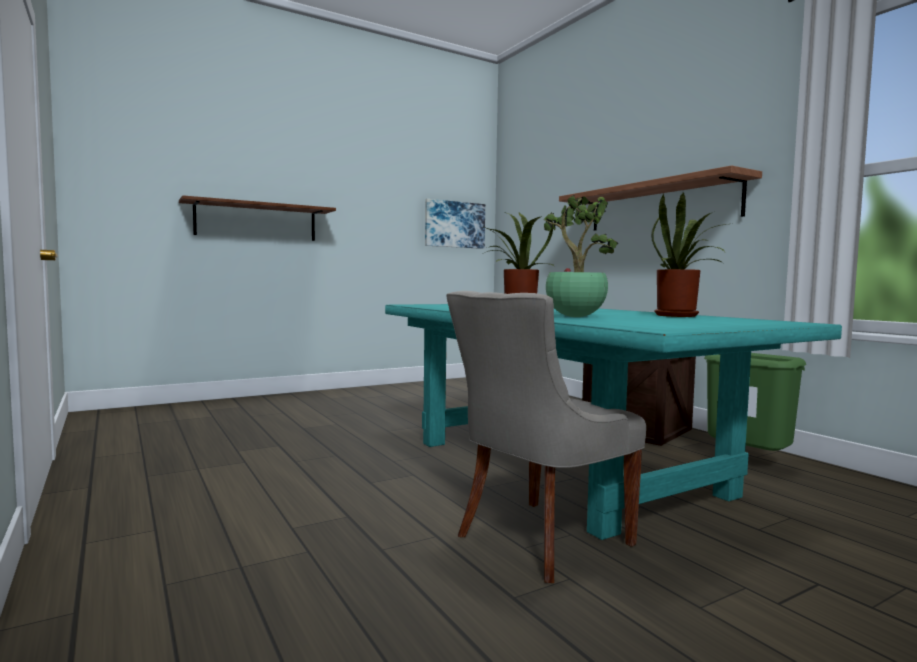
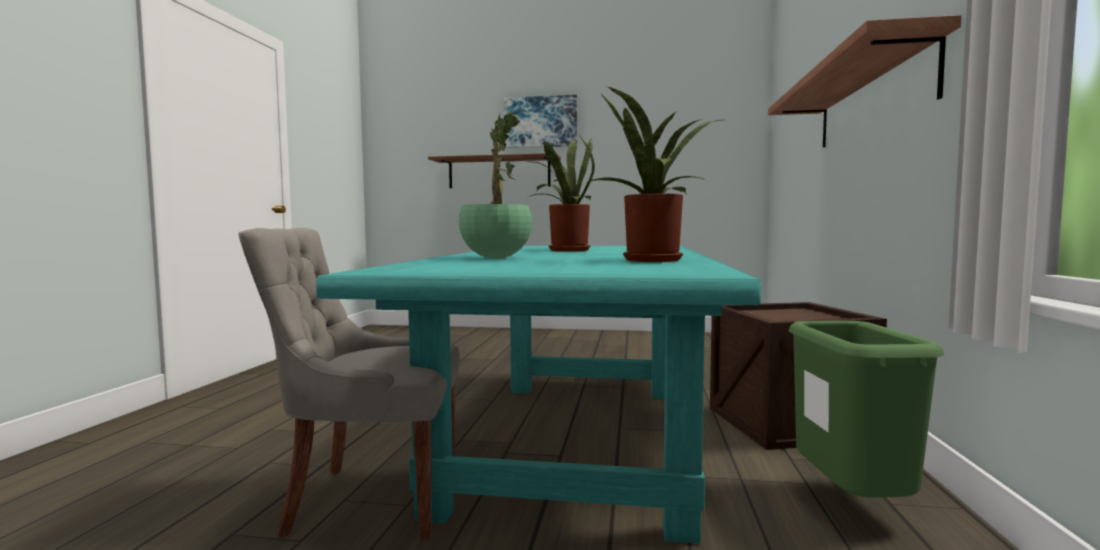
camera: 40 degrees right, 0 degrees up
picture [425,199,485,249] -> picture moved to [504,95,577,148]

